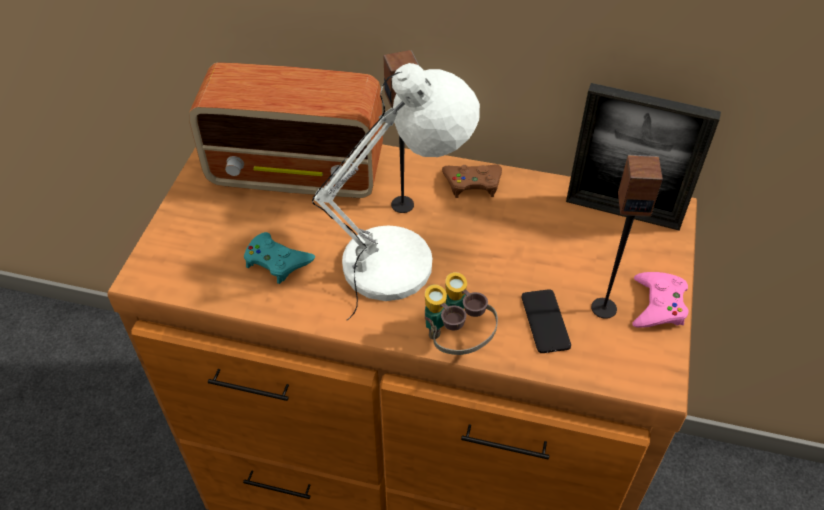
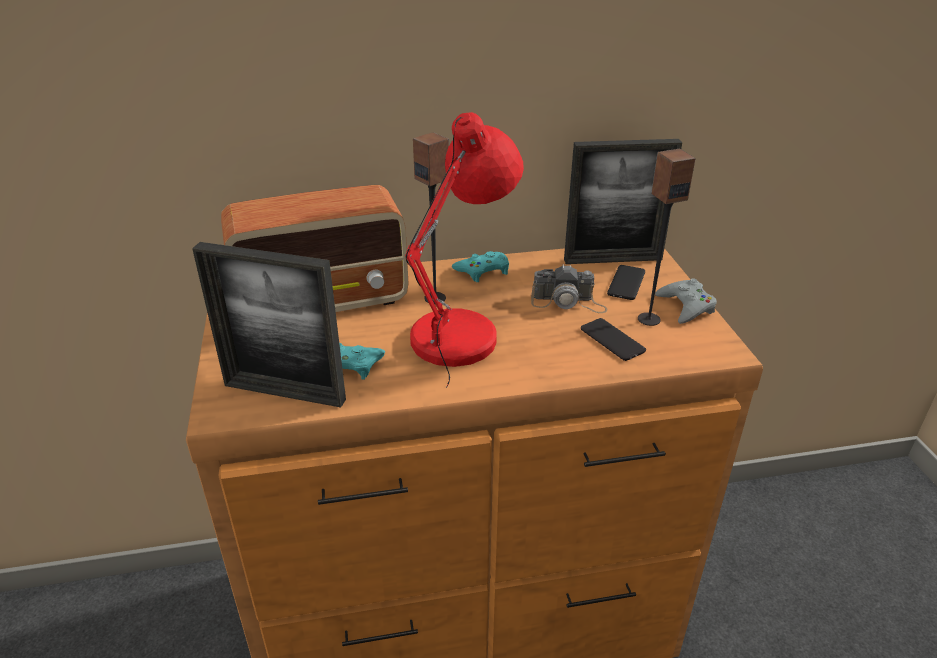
camera: 25 degrees left, 15 degrees down
white table lamp [312,63,480,320] -> red table lamp [405,112,524,388]
binoculars [425,272,498,355] -> none
brown game controller [442,164,502,198] -> turquoise game controller [452,251,509,282]
pink game controller [632,272,689,328] -> grey game controller [655,278,717,324]
none -> picture frame [192,242,346,408]
none -> camera [531,264,607,313]
none -> phone [607,265,645,300]

